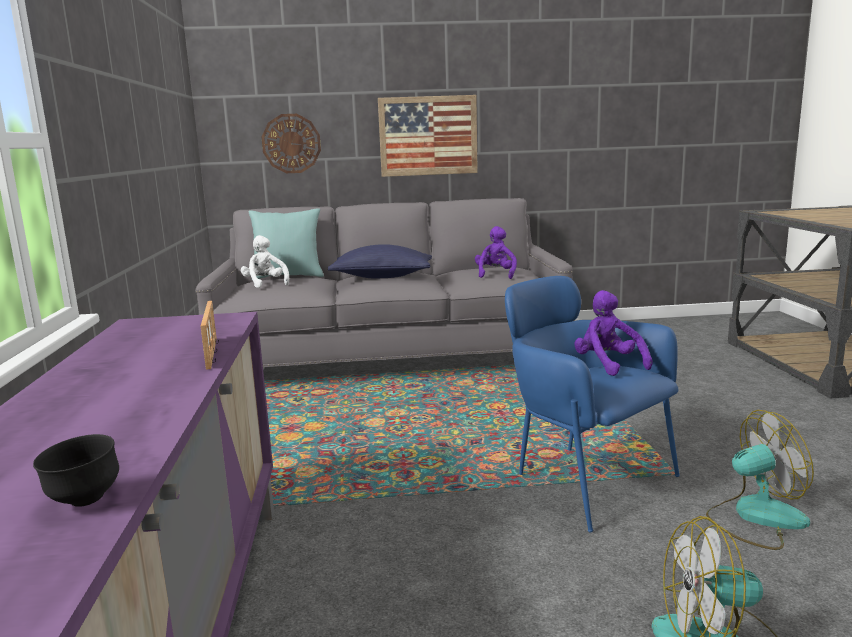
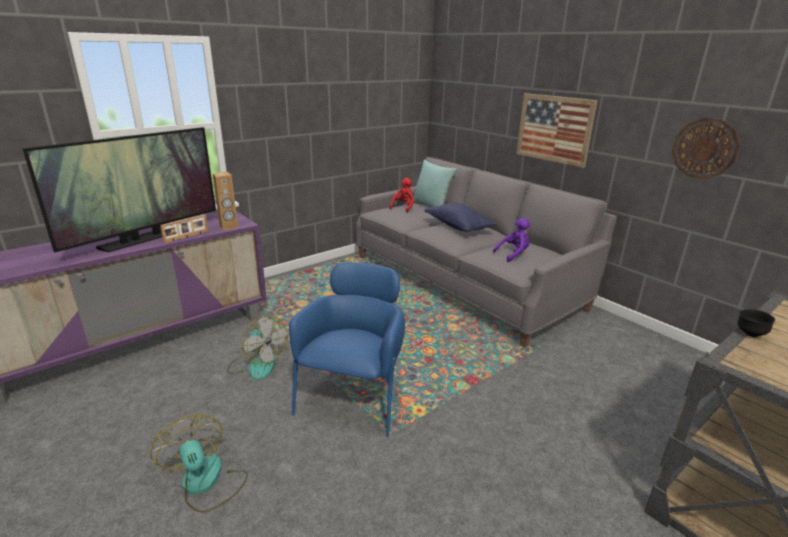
camera: 55 degrees right, 10 degrees up
black bowl [33,434,119,507] -> black bowl moved to [738,309,775,337]
white plush toy [241,235,289,288] -> red plush toy [389,178,414,213]
wall clock [262,114,321,173] -> wall clock moved to [672,118,740,179]
purple plush toy [574,290,653,376] -> none
fan [706,410,814,550] -> fan moved to [227,315,288,380]
none -> television [22,127,216,252]
none -> brown speaker [212,172,238,230]

